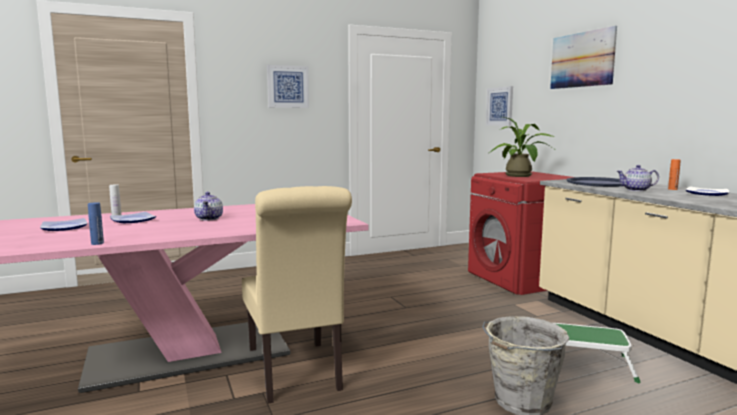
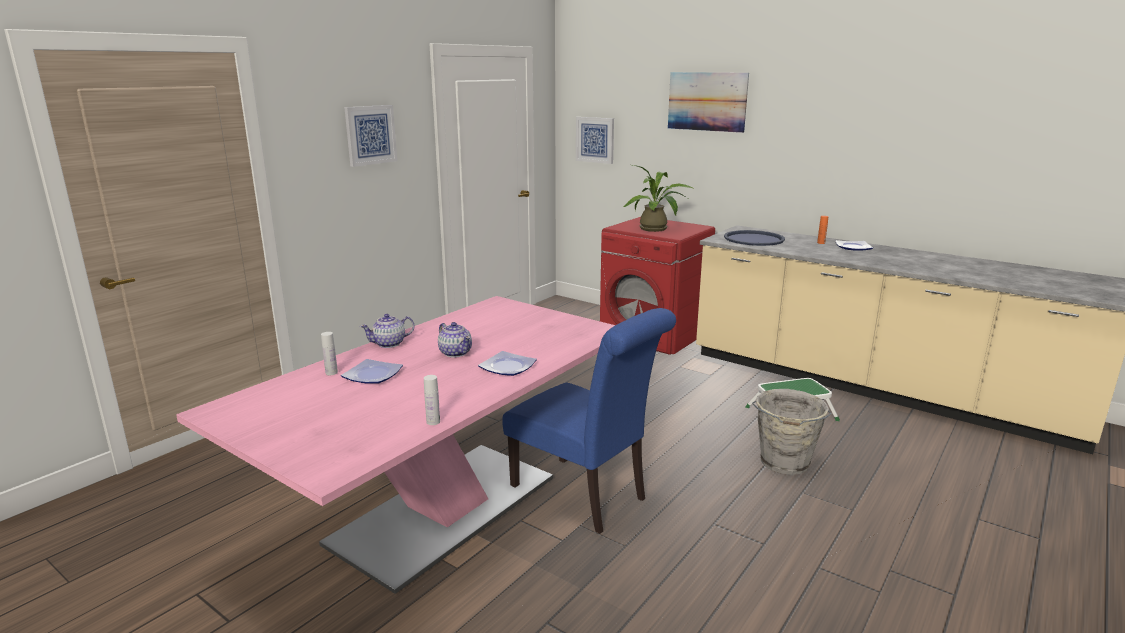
camera: 30 degrees left, 10 degrees up
plate [40,218,87,231] -> plate moved to [478,351,537,376]
blue bottle [88,202,104,245] -> white bottle [424,375,440,425]
beige chair [242,186,352,403] -> blue chair [502,308,676,534]
teapot [617,165,659,191] -> teapot moved to [360,314,414,348]

